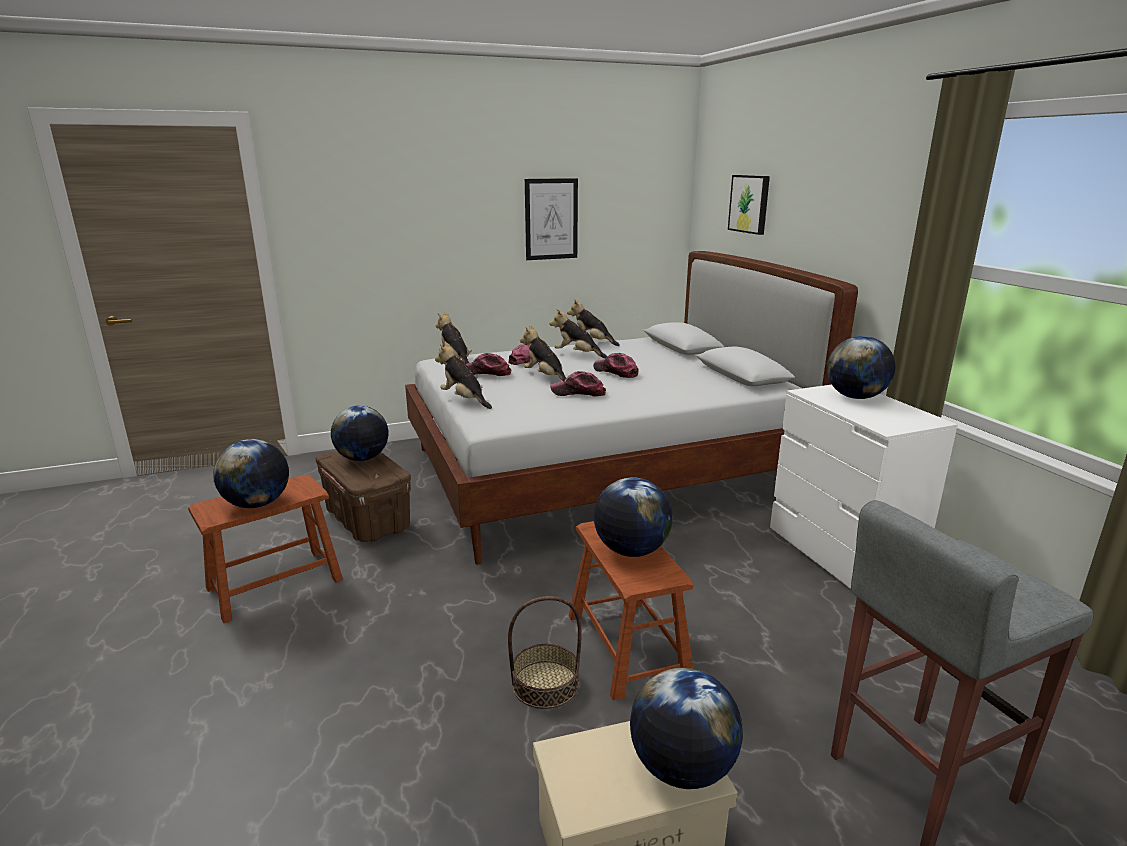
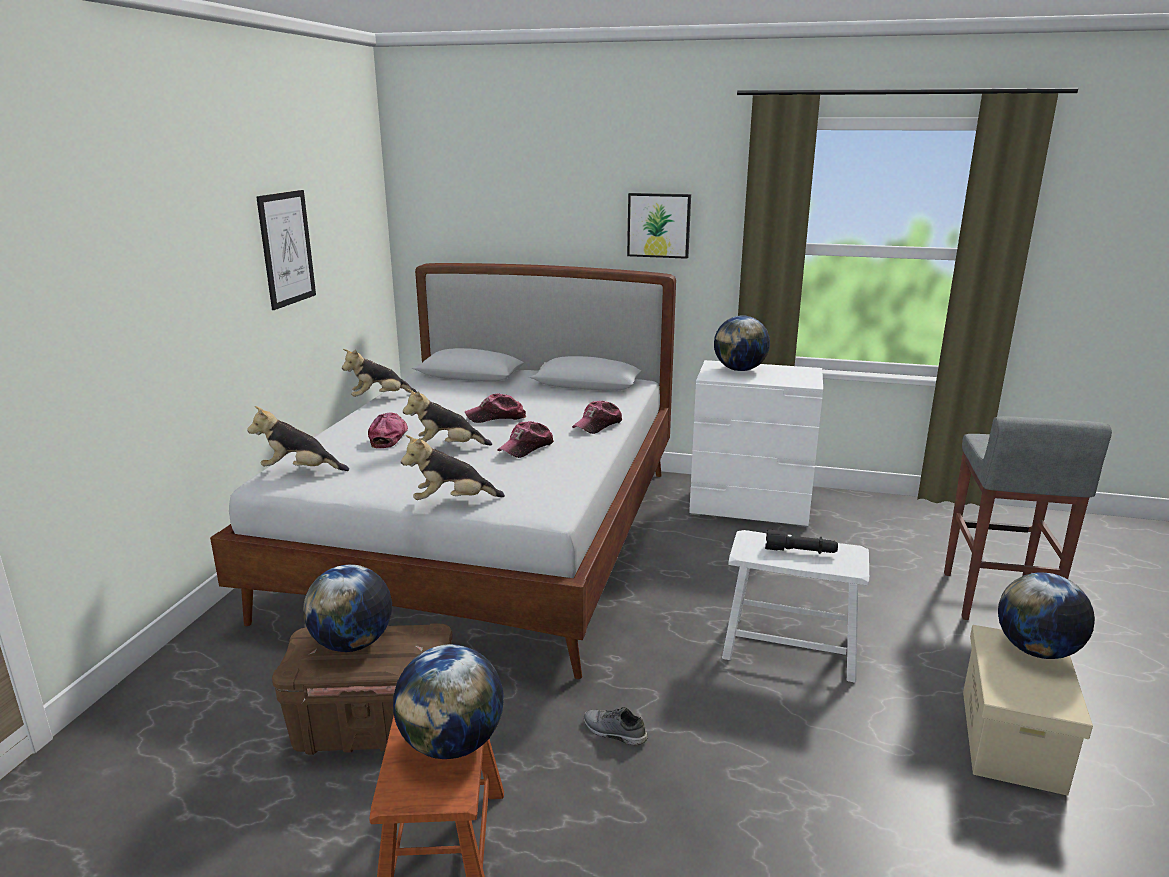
camera: 55 degrees left, 0 degrees up
cap [466,353,511,376] -> cap moved to [572,401,623,434]
basket [508,596,582,709] -> none
plush toy [550,309,607,359] -> none
brown stool [569,521,693,700] -> white stool [722,530,869,683]
globe [594,477,673,557] -> black flashlight [765,529,838,554]
picture [728,175,770,235] -> picture moved to [627,193,691,259]
none -> grey shoe [584,707,648,745]

